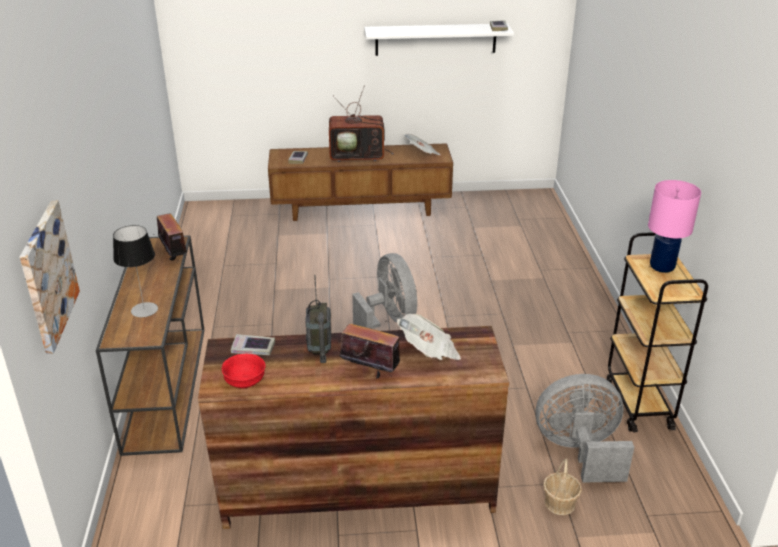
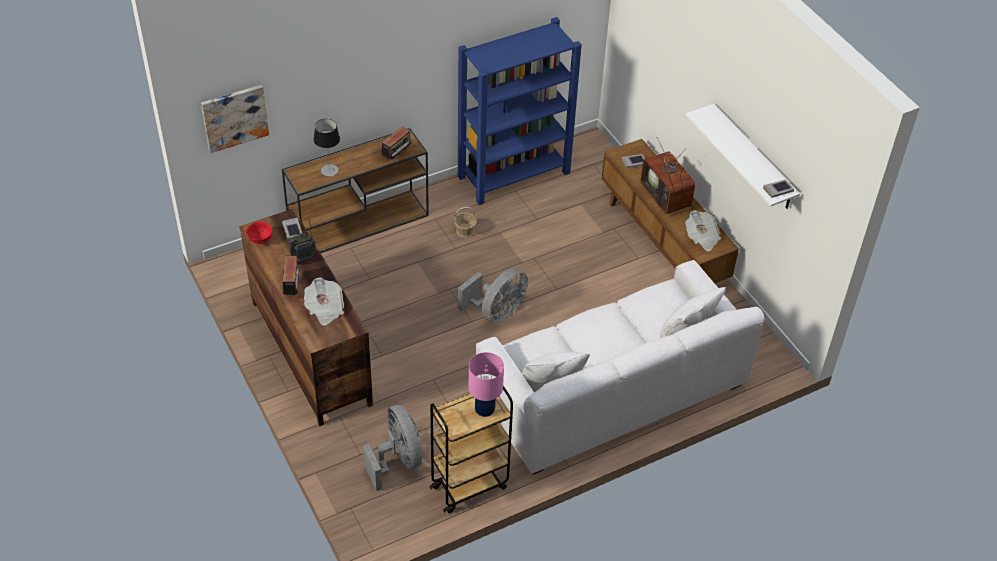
camera: 65 degrees right, 15 degrees up
basket [543,459,582,515] -> basket moved to [454,207,477,238]
none -> blue bookcase [458,17,582,205]
none -> white sofa [476,260,765,475]

